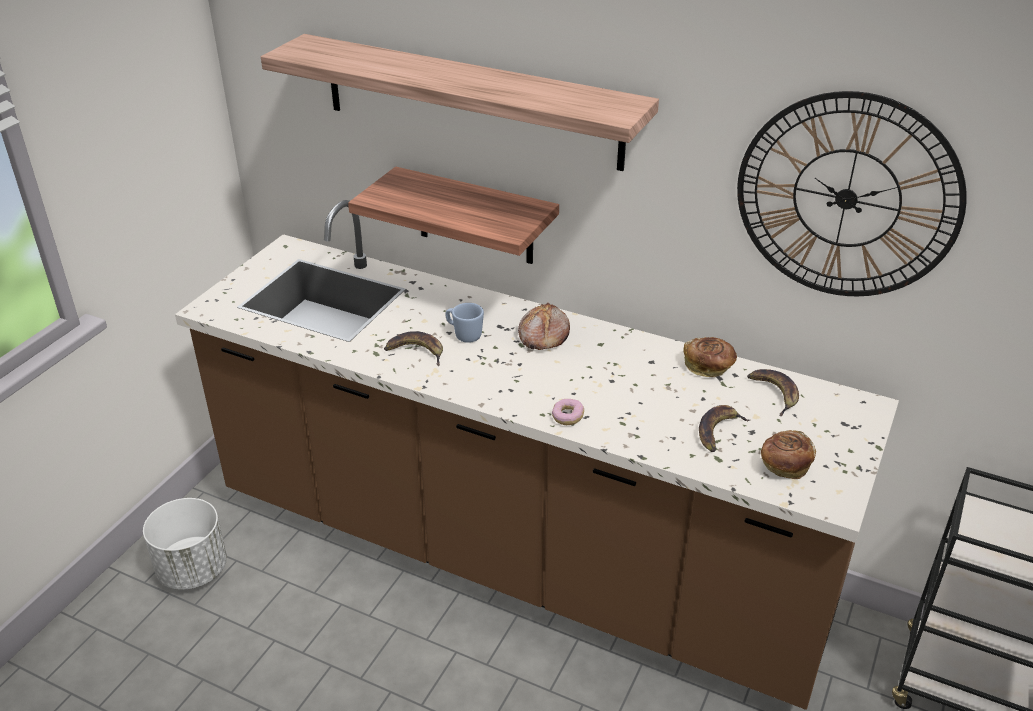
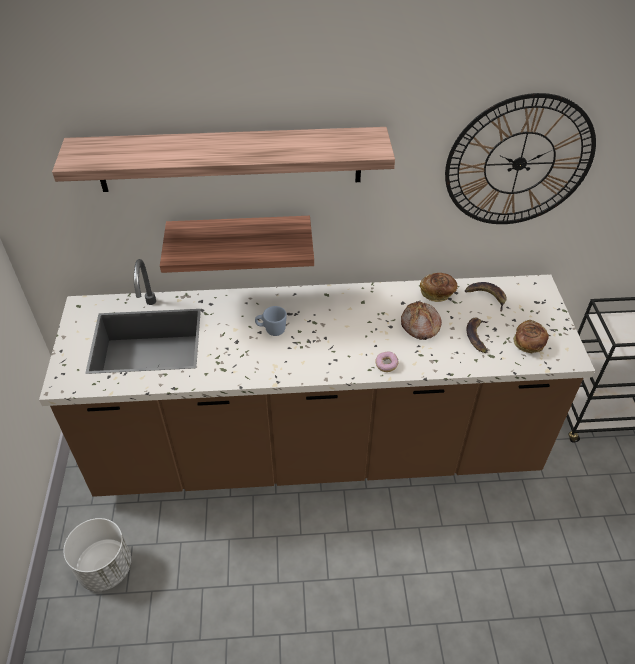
camera: 30 degrees left, 10 degrees up
banana [384,331,443,366] -> none
bread [518,303,570,350] -> bread moved to [401,301,442,340]

